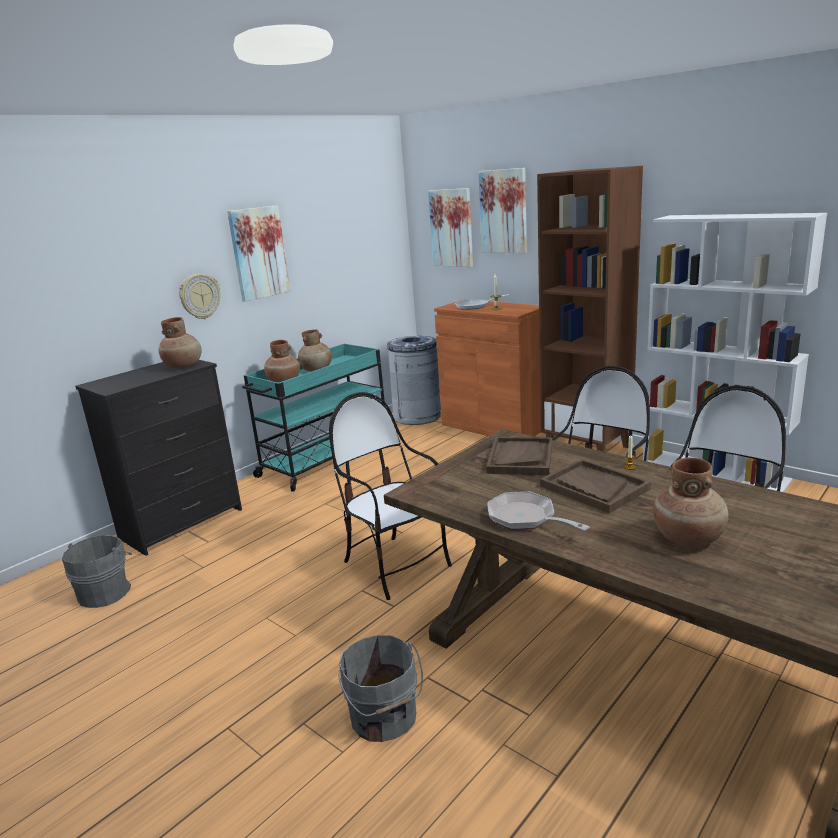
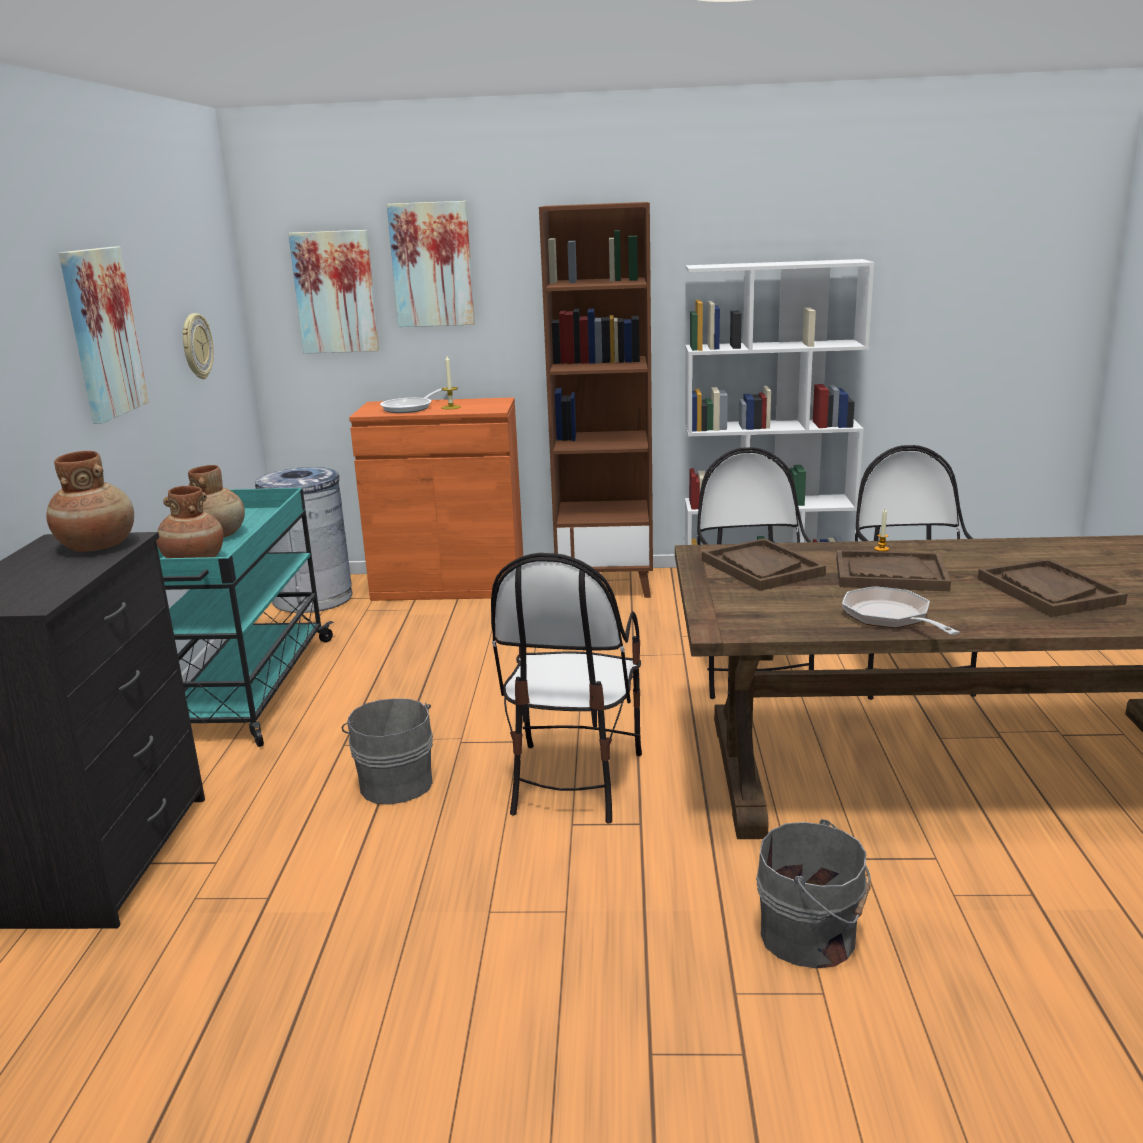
camera: 40 degrees left, 0 degrees up
grey bucket [62,535,132,608] -> grey bucket moved to [342,698,433,805]
wall clock [179,274,220,319] -> wall clock moved to [182,313,214,379]
chair [329,392,452,600] -> chair turned 90 degrees counterclockwise [491,553,642,823]
frying pan [487,492,589,530] -> frying pan turned 60 degrees clockwise [842,586,960,635]
brown vase [653,458,729,547] -> brown tray [978,559,1127,617]

